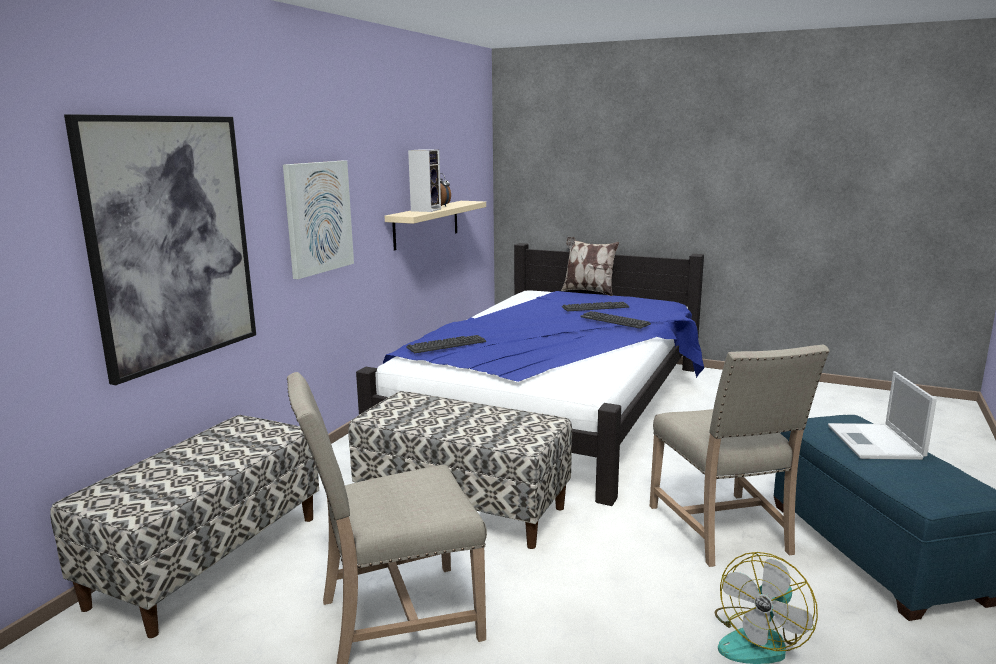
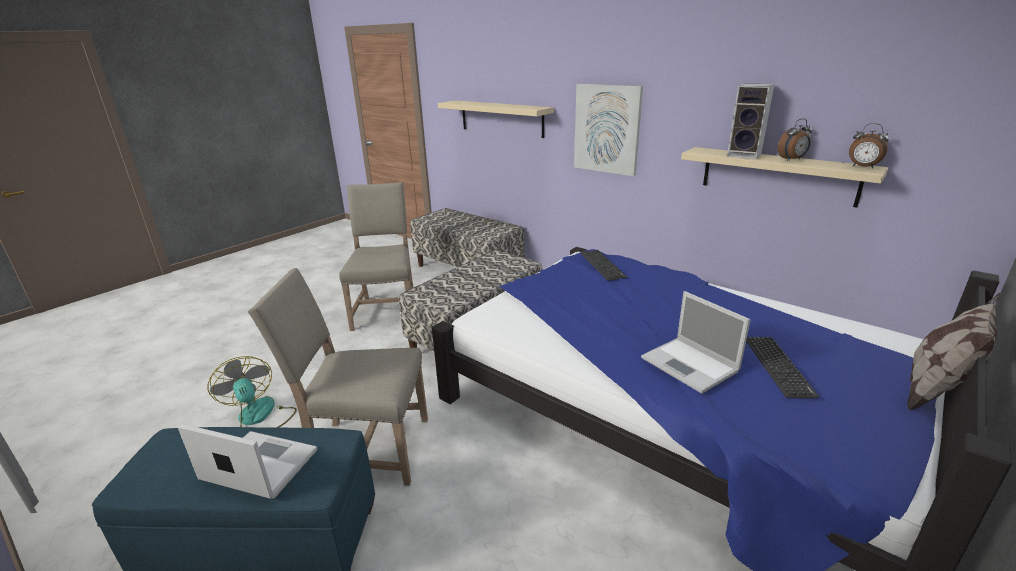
camera: 105 degrees right, 10 degrees up
picture [64,114,256,385] -> beige shelf [438,100,554,138]
keyboard [580,311,651,329] -> laptop [641,291,751,394]
none -> alarm clock [849,123,889,169]

